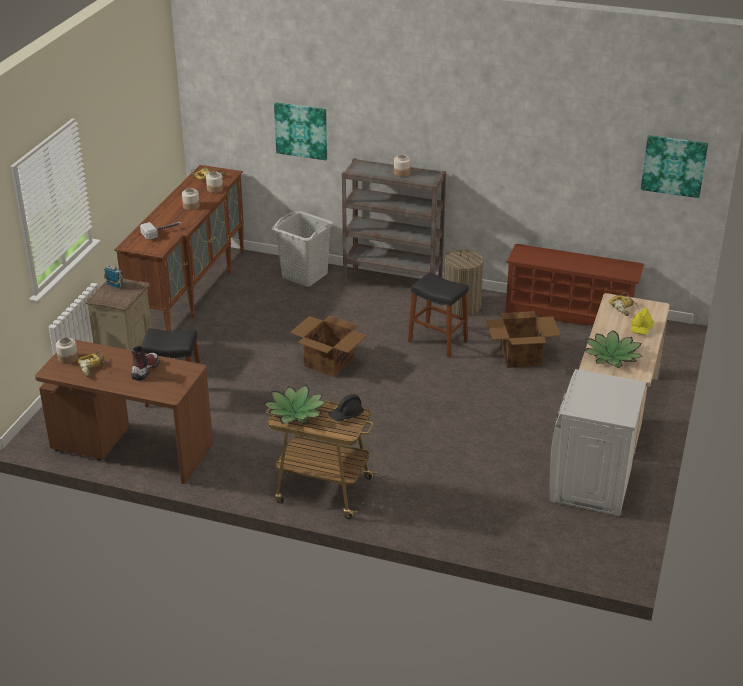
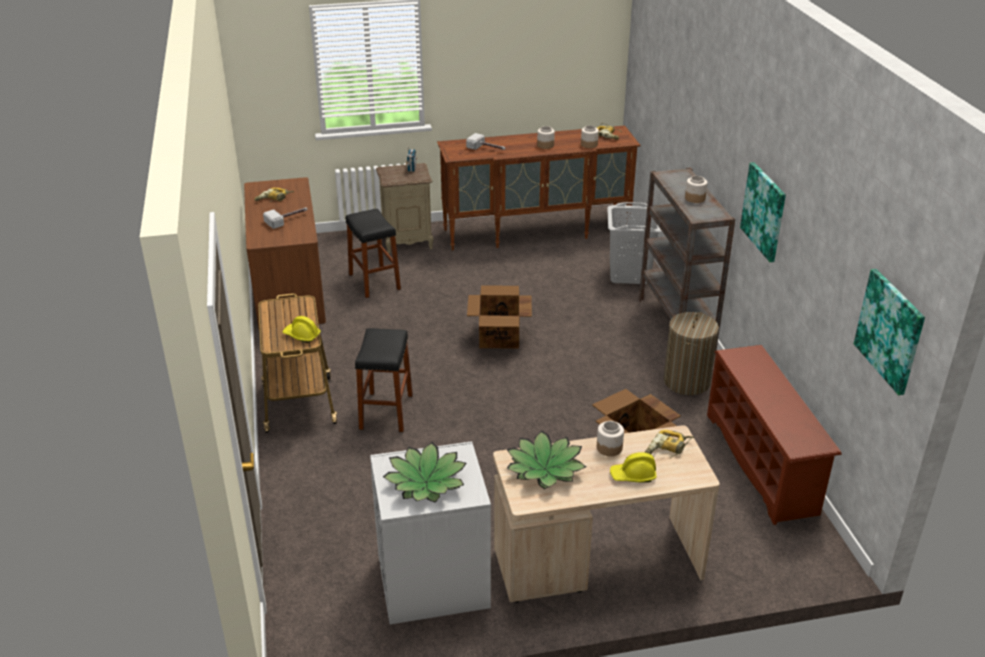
camera: 60 degrees right, 0 degrees up
jar [56,337,78,364] -> jar moved to [597,421,624,456]
boot [131,346,160,381] -> hammer [263,207,308,229]
potted plant [263,385,326,424] -> potted plant moved to [383,442,467,502]
picture [274,102,327,160] -> picture moved to [740,162,786,262]
black hard hat [329,394,364,421] -> yellow hard hat [282,316,321,343]
black stool [408,272,469,357] -> black stool moved to [355,328,413,432]

